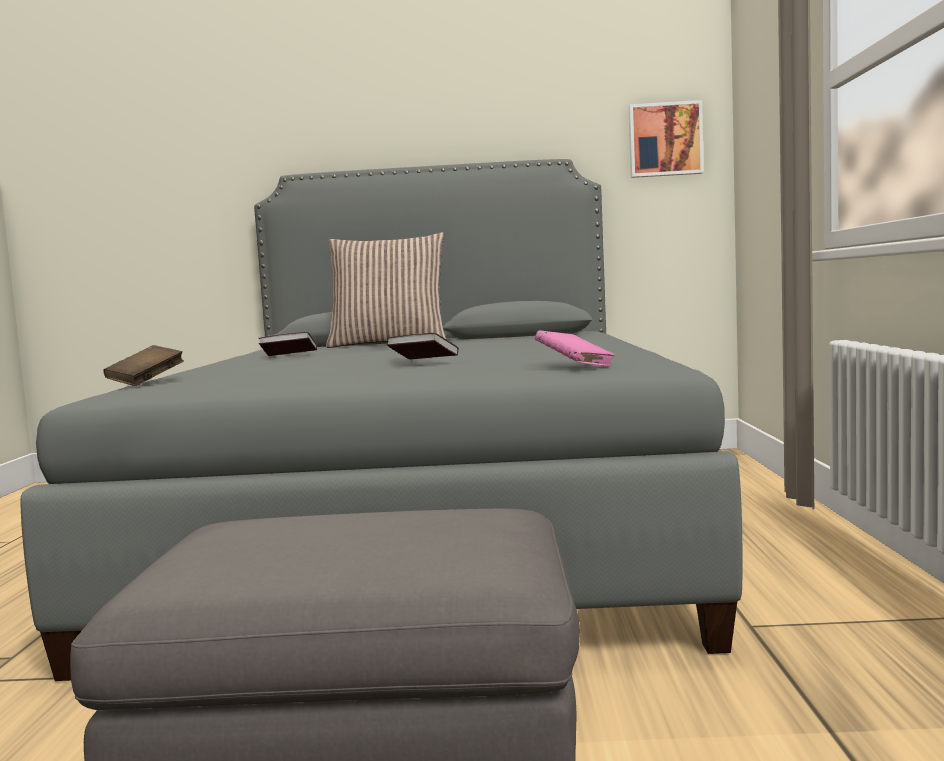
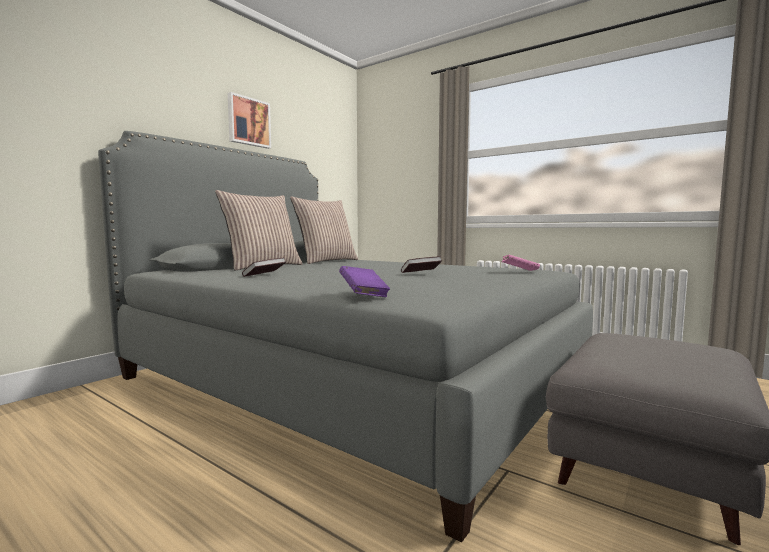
camera: 55 degrees left, 0 degrees up
brown book [103,345,184,386] -> purple book [339,266,390,297]
picture [628,100,704,178] -> picture moved to [228,92,271,149]
none -> pillow [290,196,358,264]

